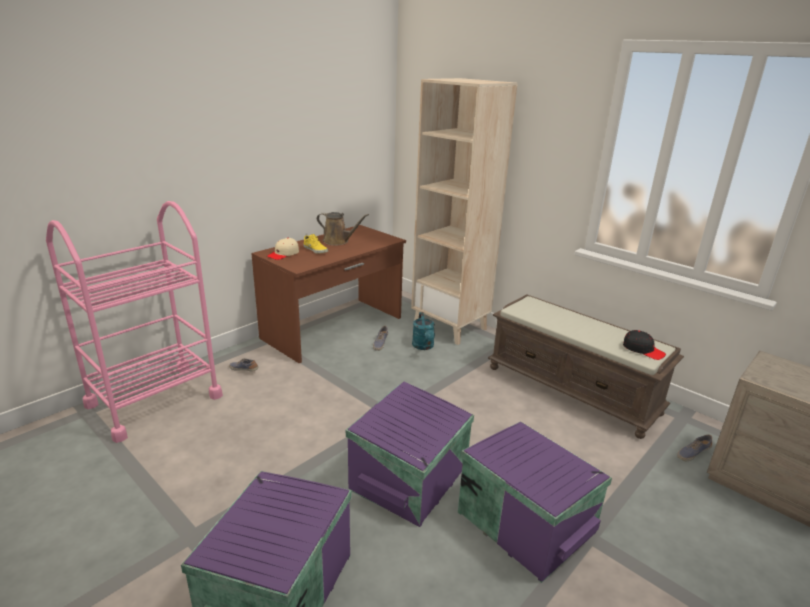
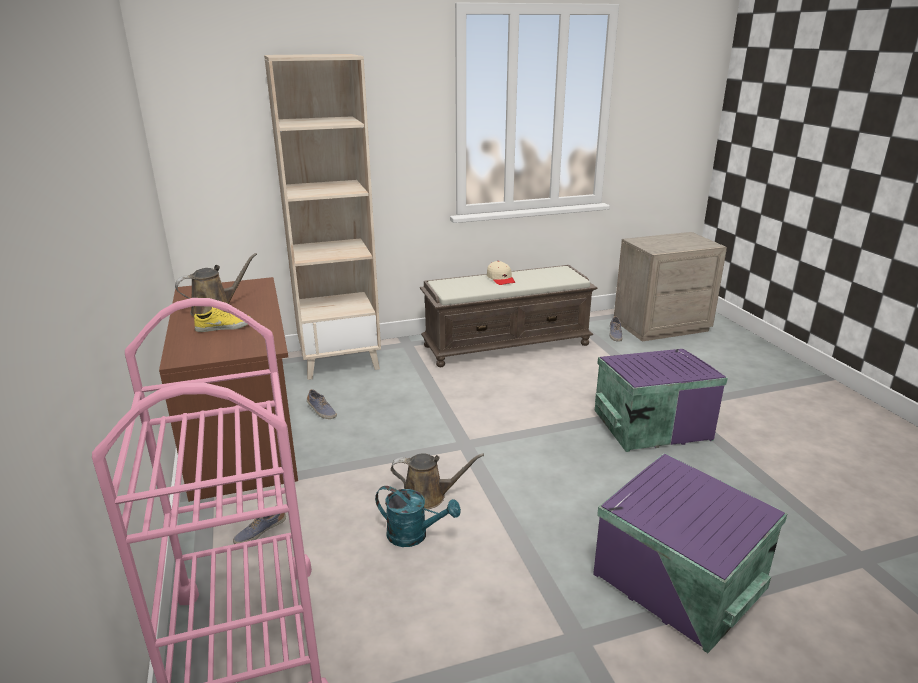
camera: 60 degrees left, 0 degrees up
beige cap [267,238,299,260] -> beige cap moved to [487,261,515,285]
purple storage box [346,381,474,527] -> none
turquoise watering can [412,312,435,350] -> turquoise watering can moved to [375,486,461,547]
black cap [623,330,666,360] -> none
none -> brown watering can [391,453,484,509]

